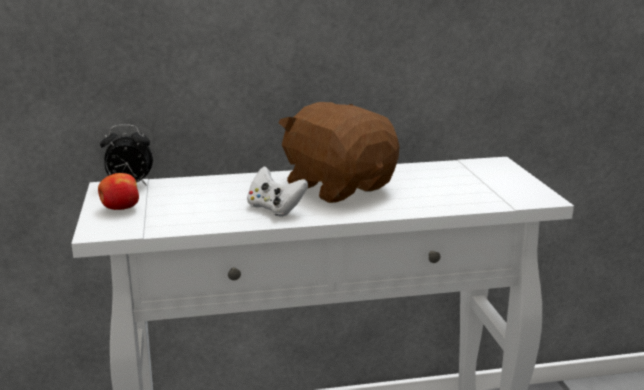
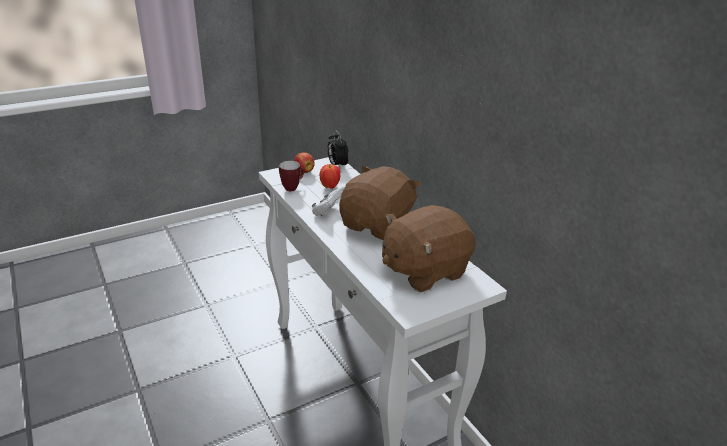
camera: 70 degrees right, 10 degrees up
none -> mug [279,161,304,191]
none -> apple [320,164,341,189]
none -> brown plush toy [382,205,475,292]

